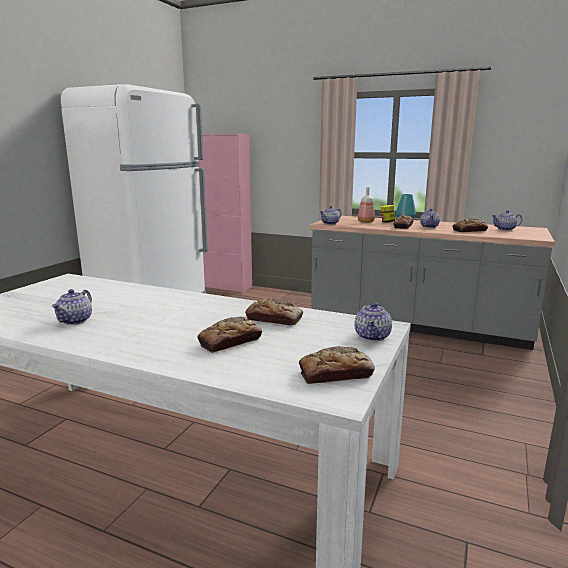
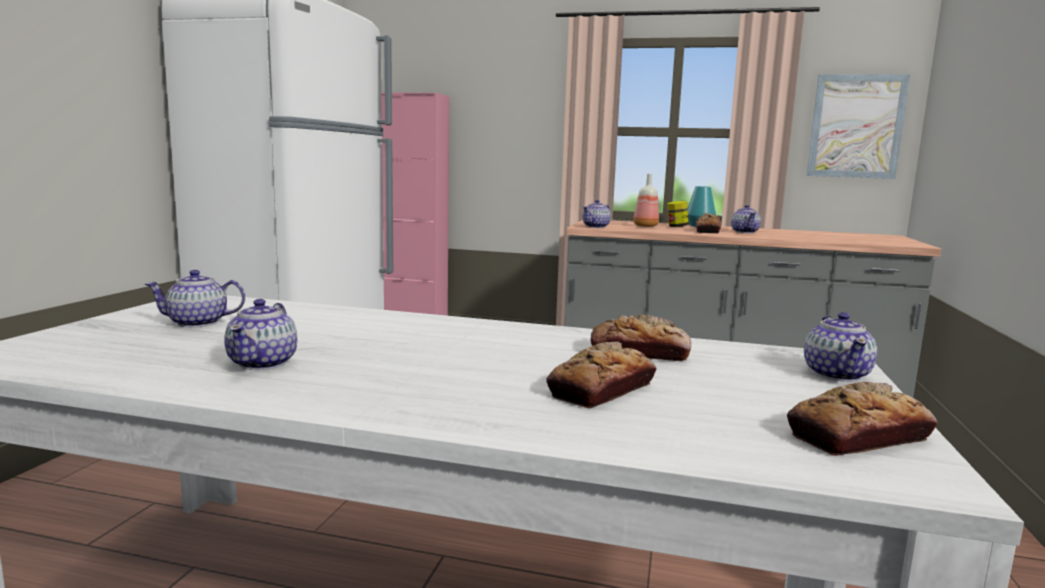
camera: 10 degrees left, 5 degrees down
bread [453,218,488,232] -> none
teapot [491,210,522,231] -> teapot moved to [145,270,245,328]
none -> picture [807,74,910,179]

